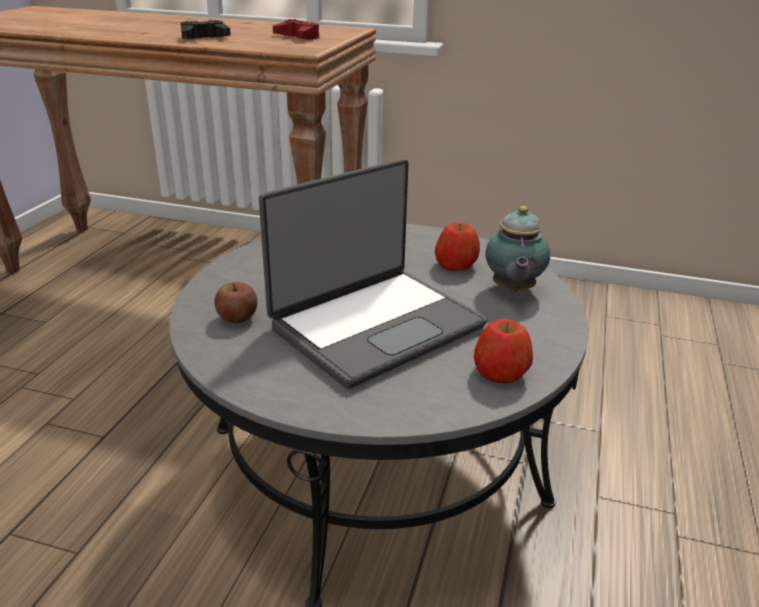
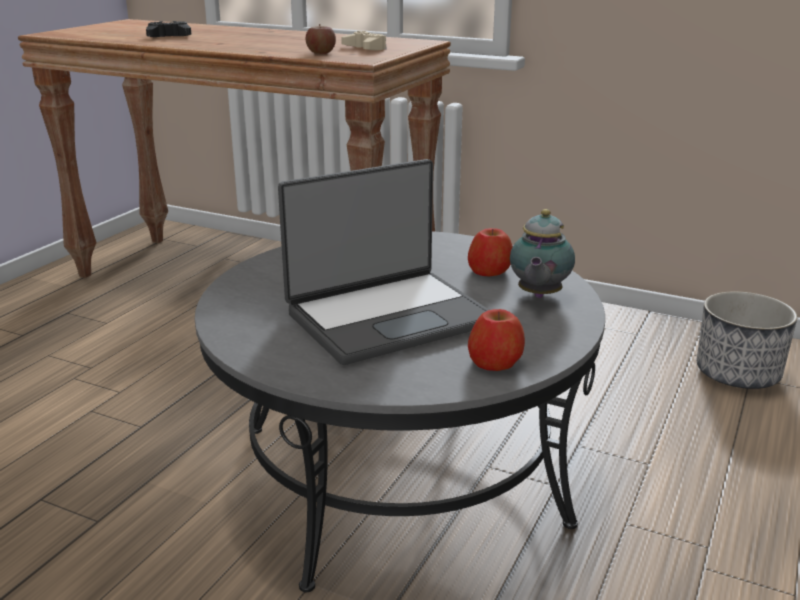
camera: 10 degrees right, 5 degrees down
black game controller [181,20,231,39] -> black game controller moved to [146,21,191,37]
apple [215,282,257,323] -> apple moved to [306,24,336,54]
red game controller [273,19,320,39] -> beige game controller [341,31,387,50]
none -> planter [697,291,797,389]

